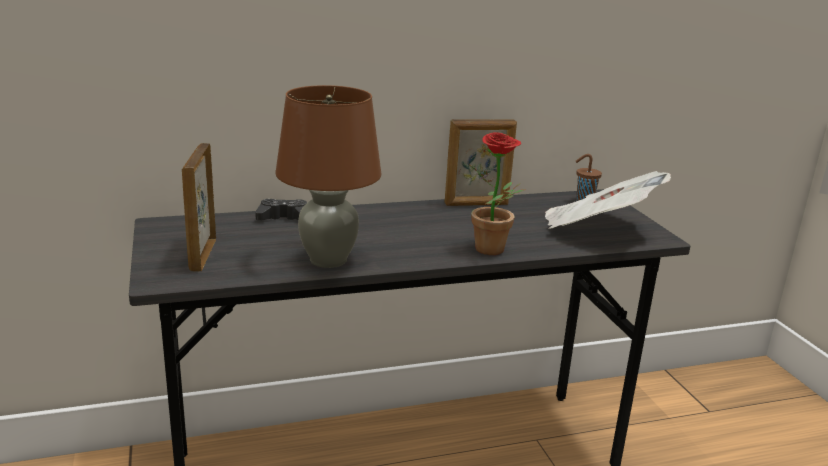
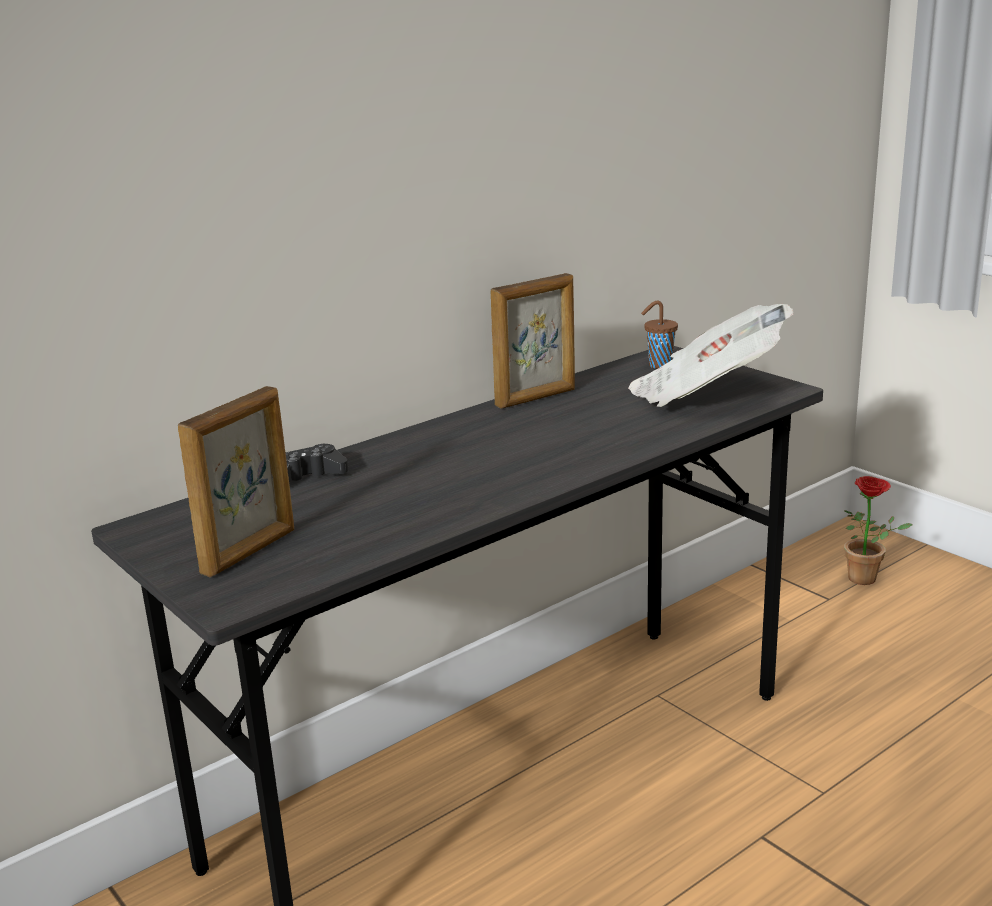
camera: 20 degrees left, 0 degrees up
picture frame [182,143,216,271] -> picture frame turned 120 degrees counterclockwise [178,386,294,577]
brown table lamp [275,85,381,268] -> none
potted plant [469,132,526,255] -> potted plant moved to [844,476,912,585]

